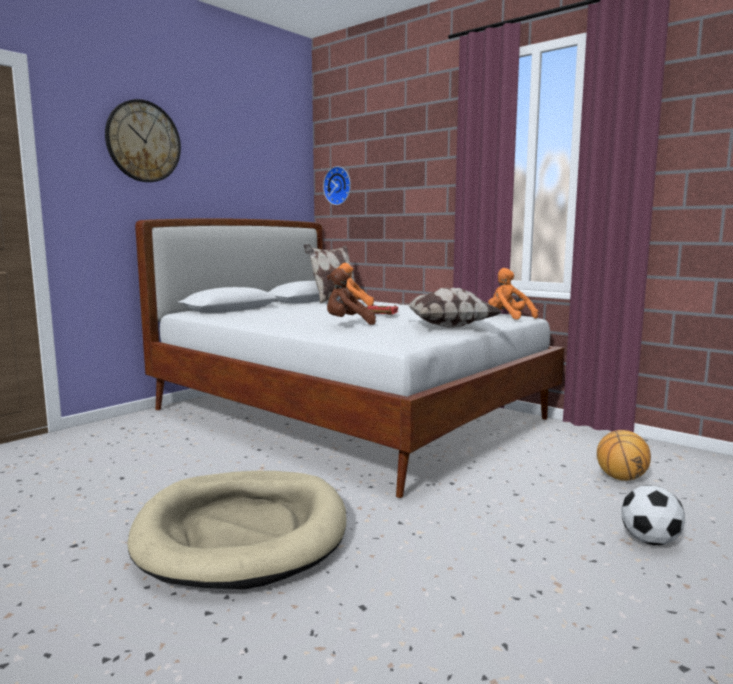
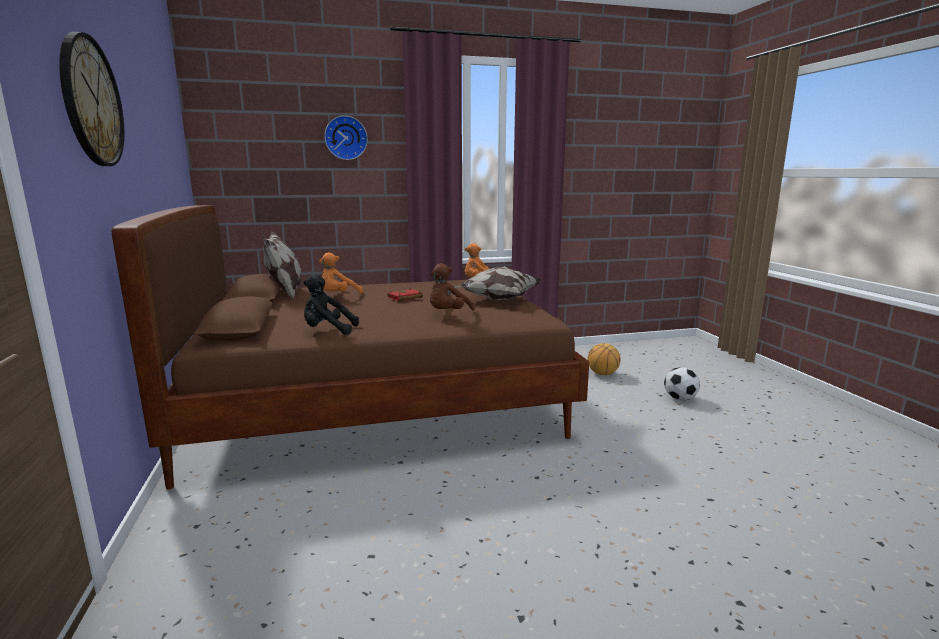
camera: 55 degrees left, 5 degrees up
beige dog bed [127,471,346,589] -> none
white bed [135,218,564,498] -> brown bed [112,205,589,489]
wall clock [323,166,351,205] -> wall clock moved to [324,116,368,160]
none -> black plush toy [304,274,359,335]

